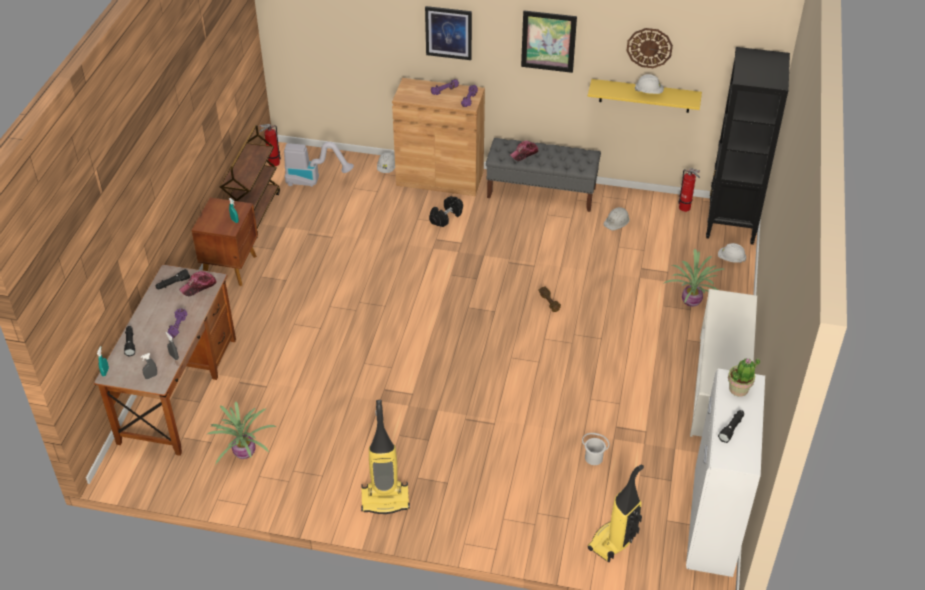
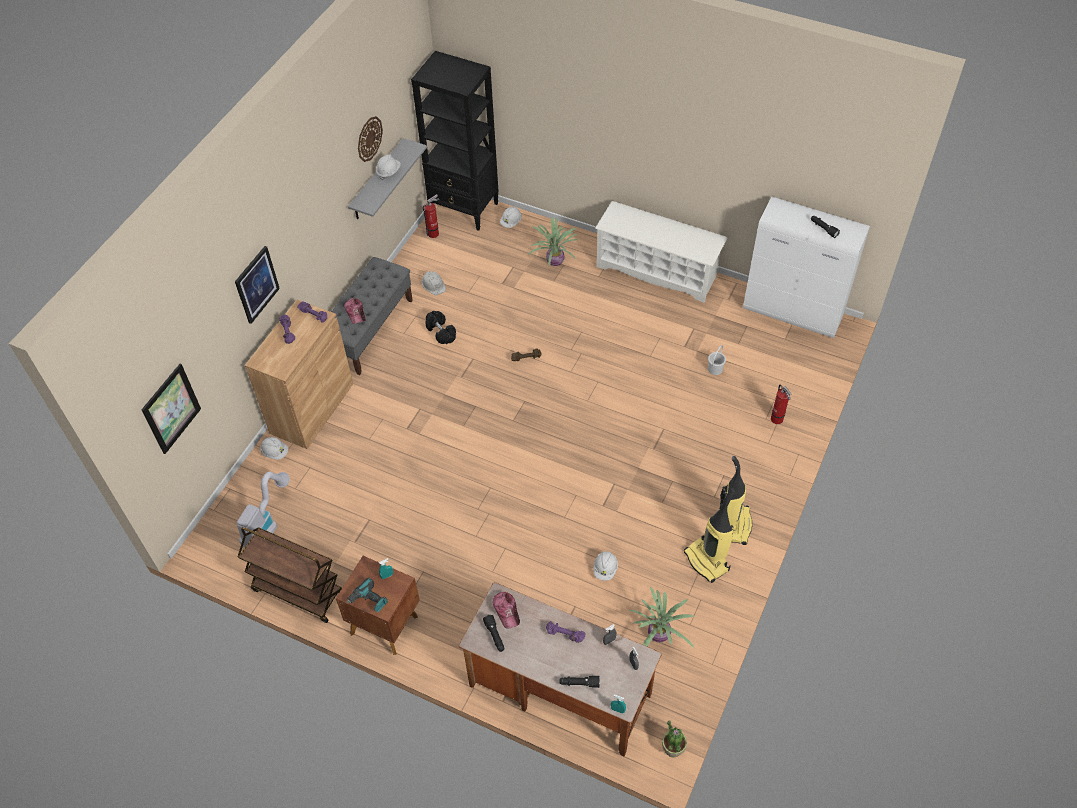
camera: 75 degrees left, 10 degrees up
fire extinguisher [259,124,281,166] -> fire extinguisher moved to [771,385,791,424]
black dumbbell [429,196,463,227] -> black dumbbell moved to [426,311,456,344]
picture [521,10,577,73] -> picture moved to [142,364,201,454]
yellow shelf [588,79,702,113] -> grey shelf [348,138,427,219]
vacuum cleaner [588,464,644,563] -> vacuum cleaner moved to [684,488,735,583]
potted plant [728,358,760,396] -> potted plant moved to [662,720,687,758]
none -> power drill [346,578,388,612]
none -> white hard hat [593,551,618,581]

